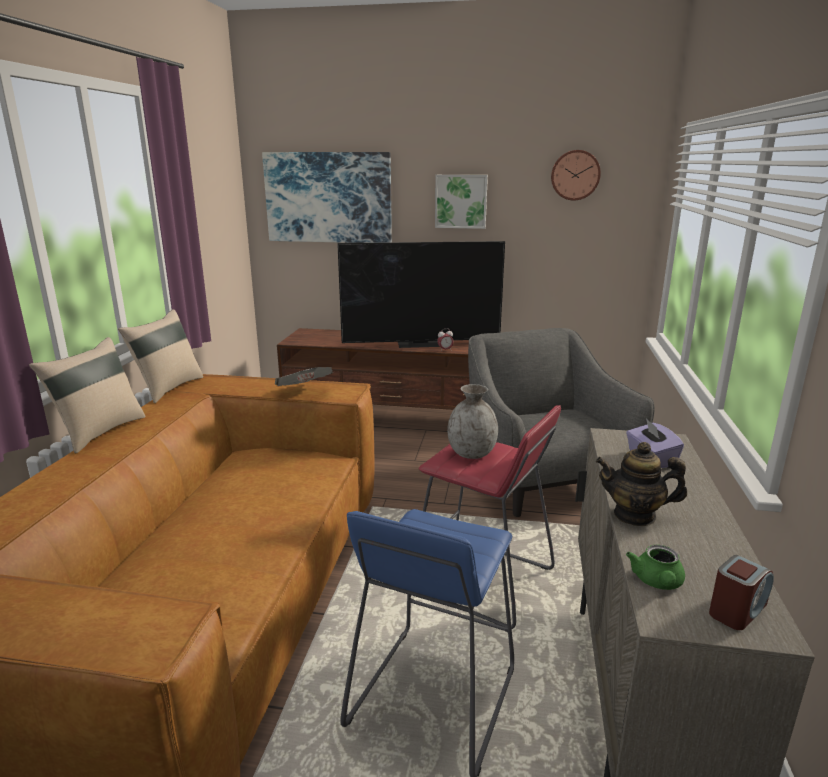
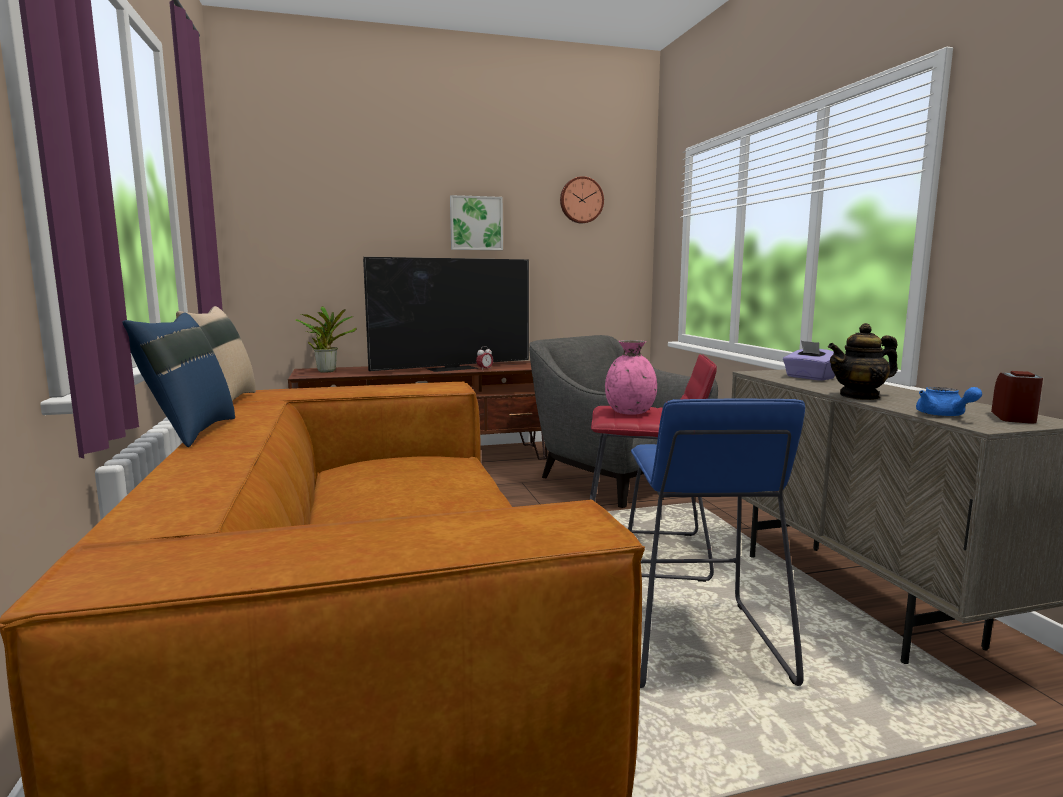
camera: 25 degrees left, 10 degrees down
beige pillow [29,337,146,453] -> blue pillow [122,313,235,447]
picture [262,152,392,243] -> none
newspaper [275,367,333,386] -> none
grey vase [447,384,498,459] -> pink vase [605,340,657,415]
green teapot [626,545,685,590] -> blue teapot [916,387,982,417]
none -> potted plant [295,306,357,373]

